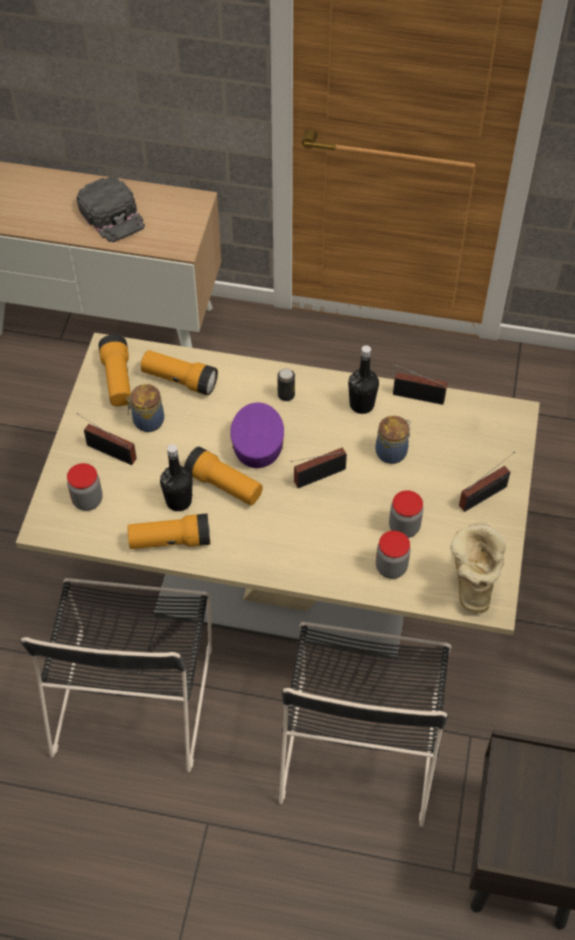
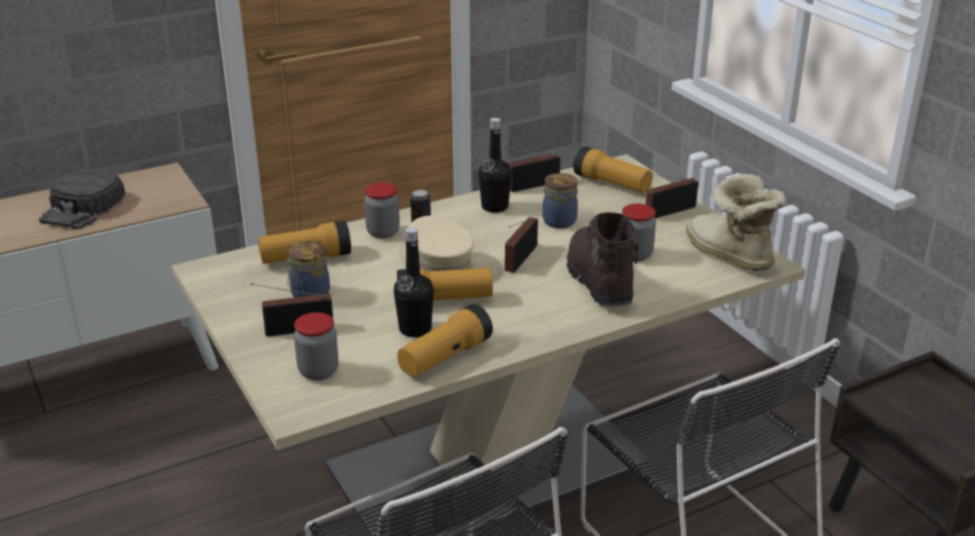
camera: 40 degrees left, 25 degrees down
black cap [76,176,145,243] -> black cap turned 90 degrees clockwise [39,169,126,229]
flashlight [99,334,131,407] -> flashlight moved to [573,146,653,193]
purple cap [230,403,284,468] -> beige cap [399,216,474,271]
jar [376,531,410,579] -> jar moved to [364,183,400,239]
radio [459,452,515,512] -> radio turned 135 degrees counterclockwise [646,174,698,218]
none -> brown boot [567,212,639,307]

